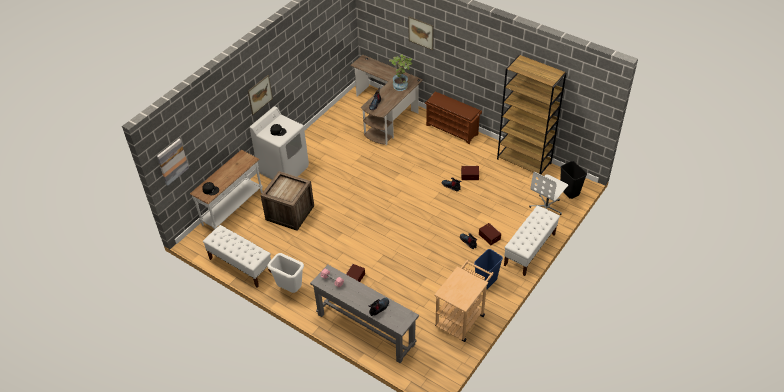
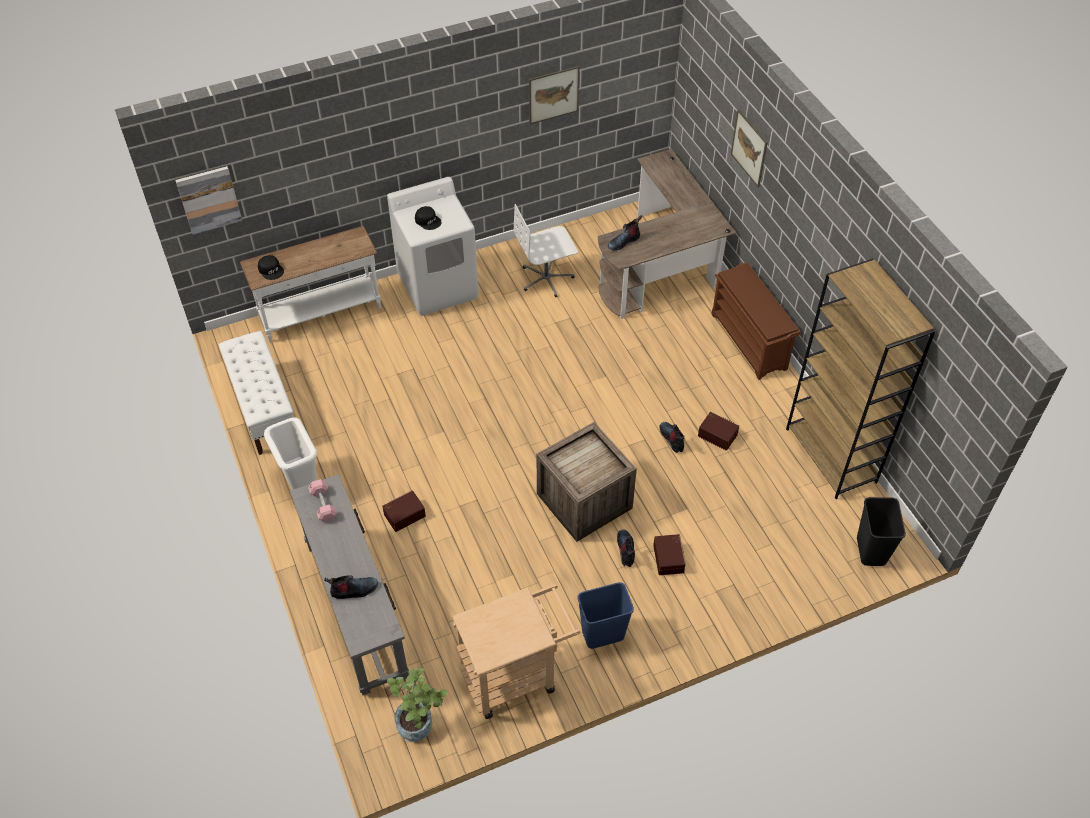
camera: 30 degrees right, 5 degrees up
picture [248,75,273,115] -> picture moved to [529,66,579,124]
crate [261,171,314,231] -> crate moved to [536,422,637,542]
potted plant [389,54,412,91] -> potted plant moved to [387,668,448,742]
white bench [504,206,560,276] -> none
white office chair [529,172,568,215] -> white office chair moved to [514,204,578,297]

